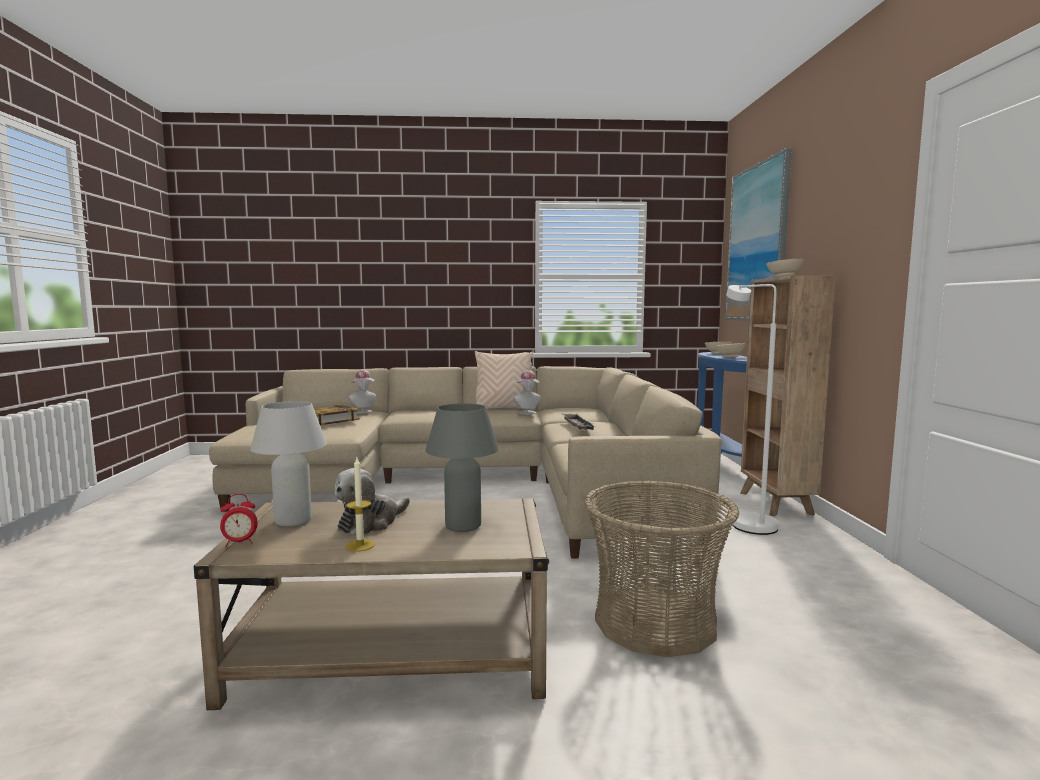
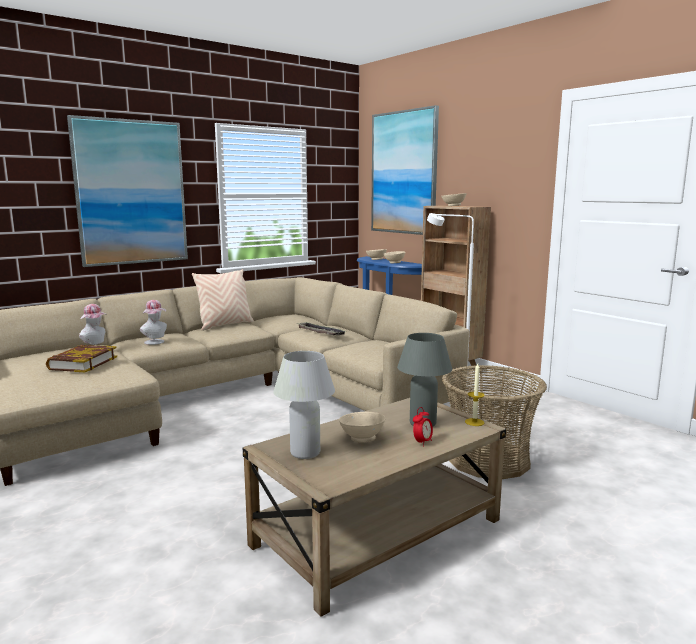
camera: 35 degrees left, 5 degrees up
alarm clock [220,494,258,547] -> alarm clock moved to [413,407,433,447]
plush toy [334,468,410,535] -> beige bowl [339,412,386,443]
candle [346,458,375,552] -> candle moved to [465,363,485,426]
hat [514,370,541,415] -> hat moved to [140,300,167,345]
none -> picture [67,115,188,267]

